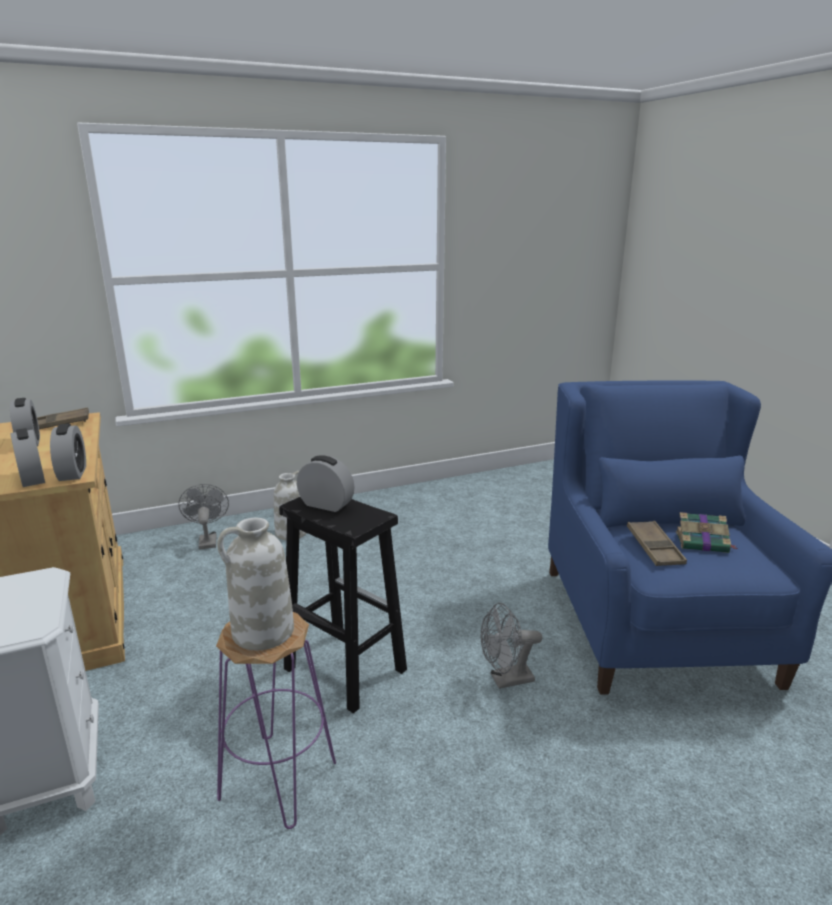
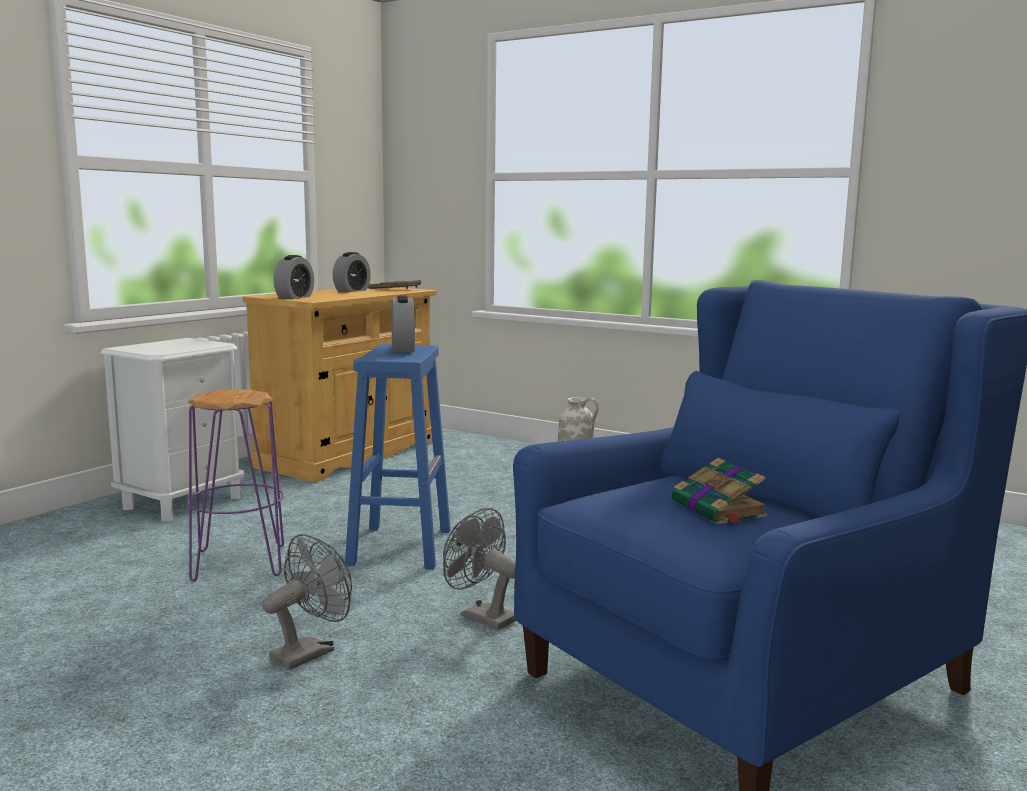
camera: 55 degrees right, 10 degrees down
alarm clock [50,424,86,481] -> none
grey fan [178,484,229,550] -> grey fan moved to [262,534,352,670]
white vase [217,518,294,650] -> none
black stool [279,497,407,714] -> blue stool [345,344,451,570]
brown tray [627,521,687,566] -> none

